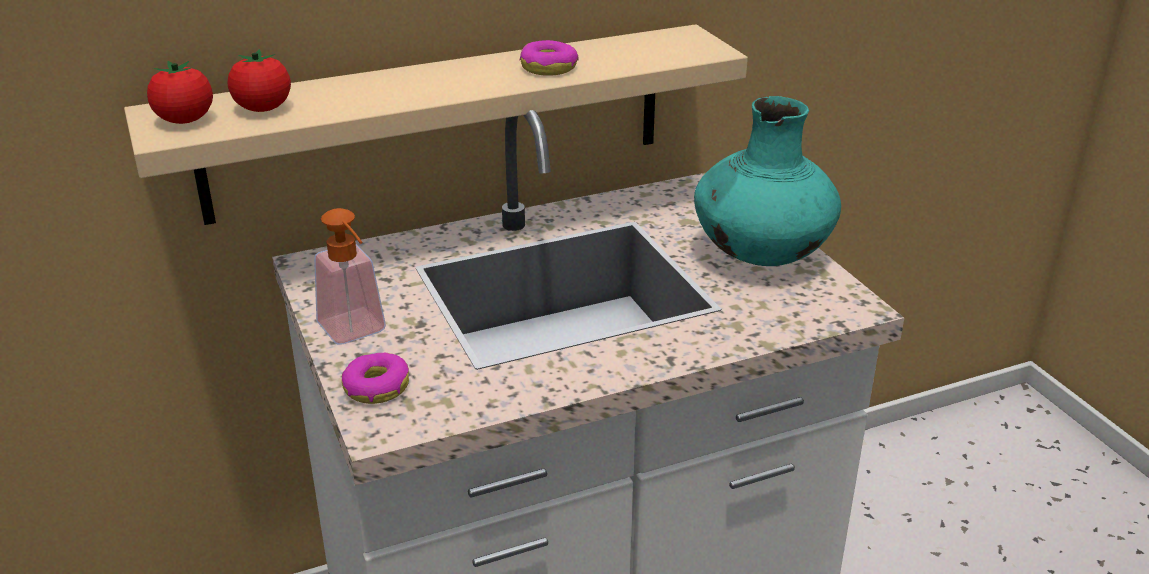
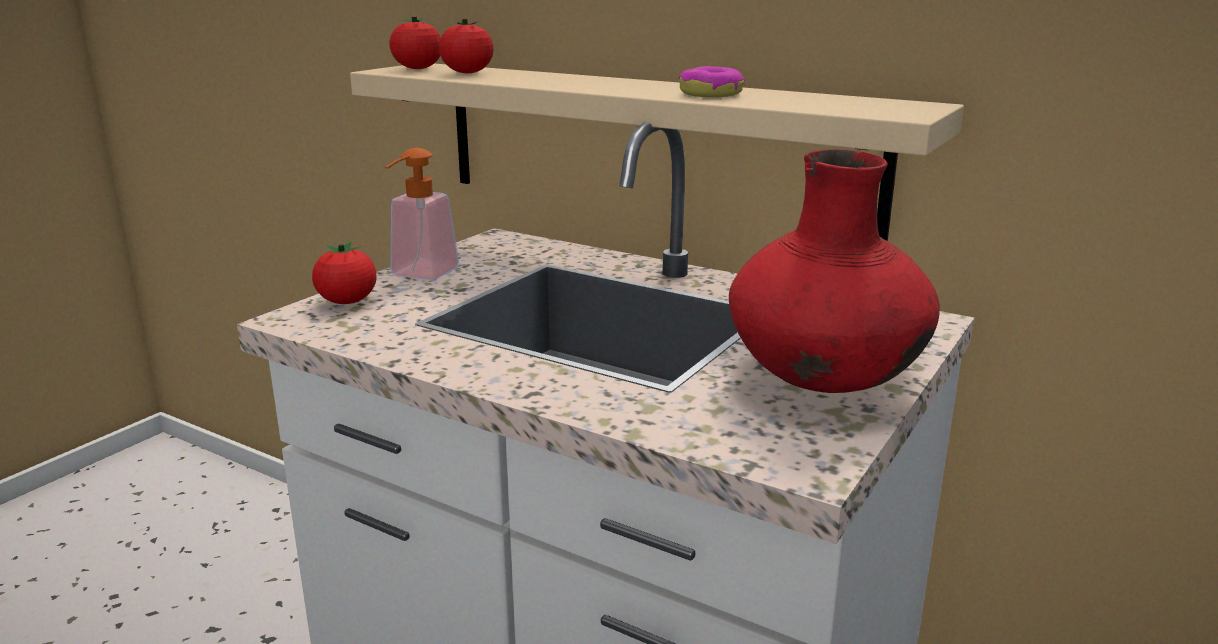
camera: 55 degrees right, 10 degrees down
donut [342,353,409,404] -> tomato [312,242,376,304]
turquoise vase [694,96,841,266] -> red vase [729,149,940,393]

